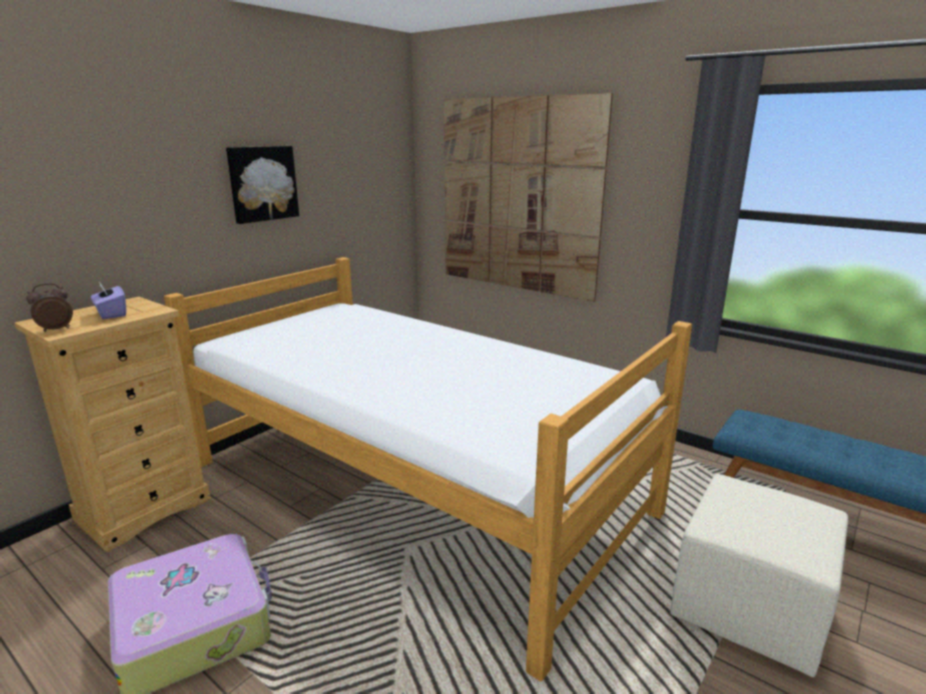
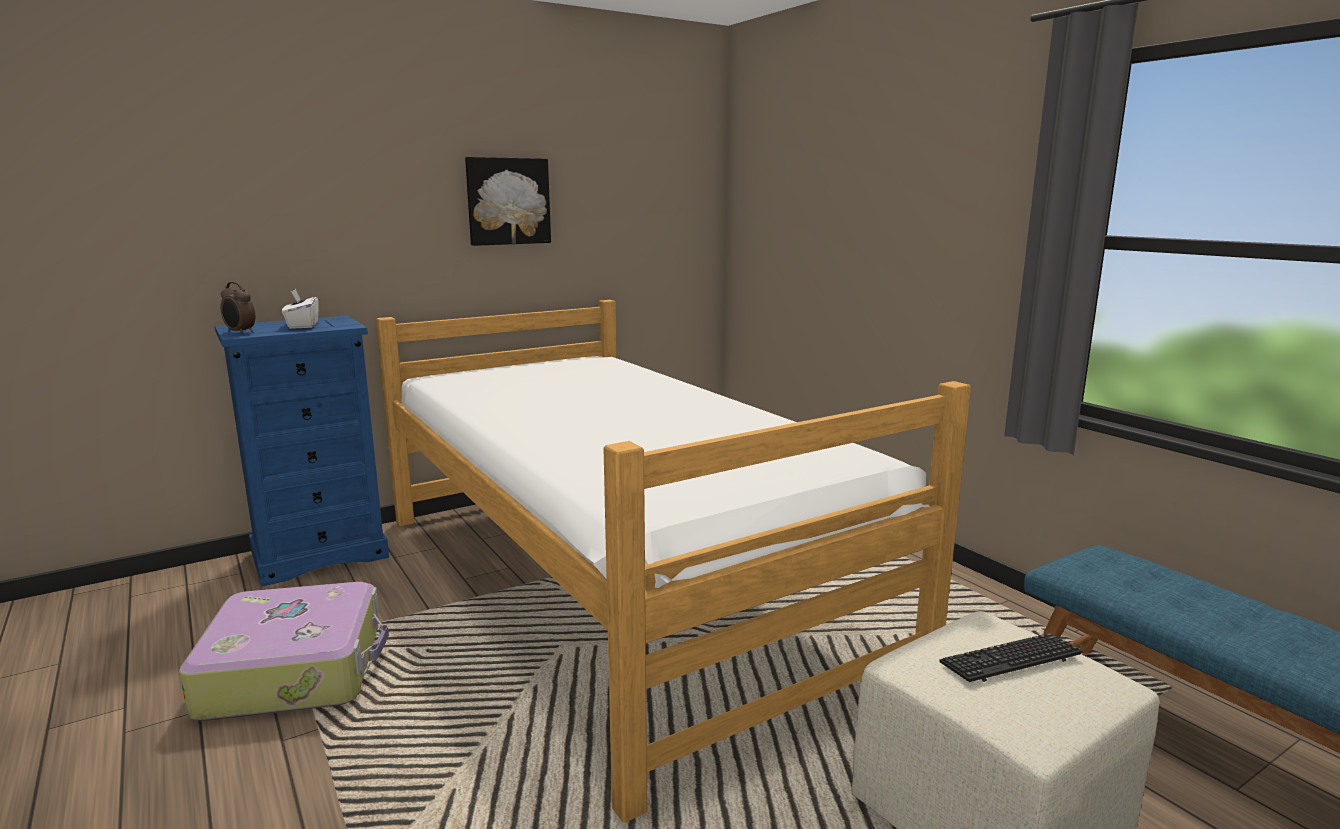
camera: 20 degrees right, 5 degrees down
beige dresser [14,297,211,552] -> blue dresser [215,316,389,587]
alarm clock [26,283,73,332] -> alarm clock turned 135 degrees counterclockwise [220,282,255,334]
purple tissue box [91,281,126,319] -> white tissue box [282,289,319,329]
picture [444,93,613,302] -> none
none -> keyboard [939,633,1082,682]

